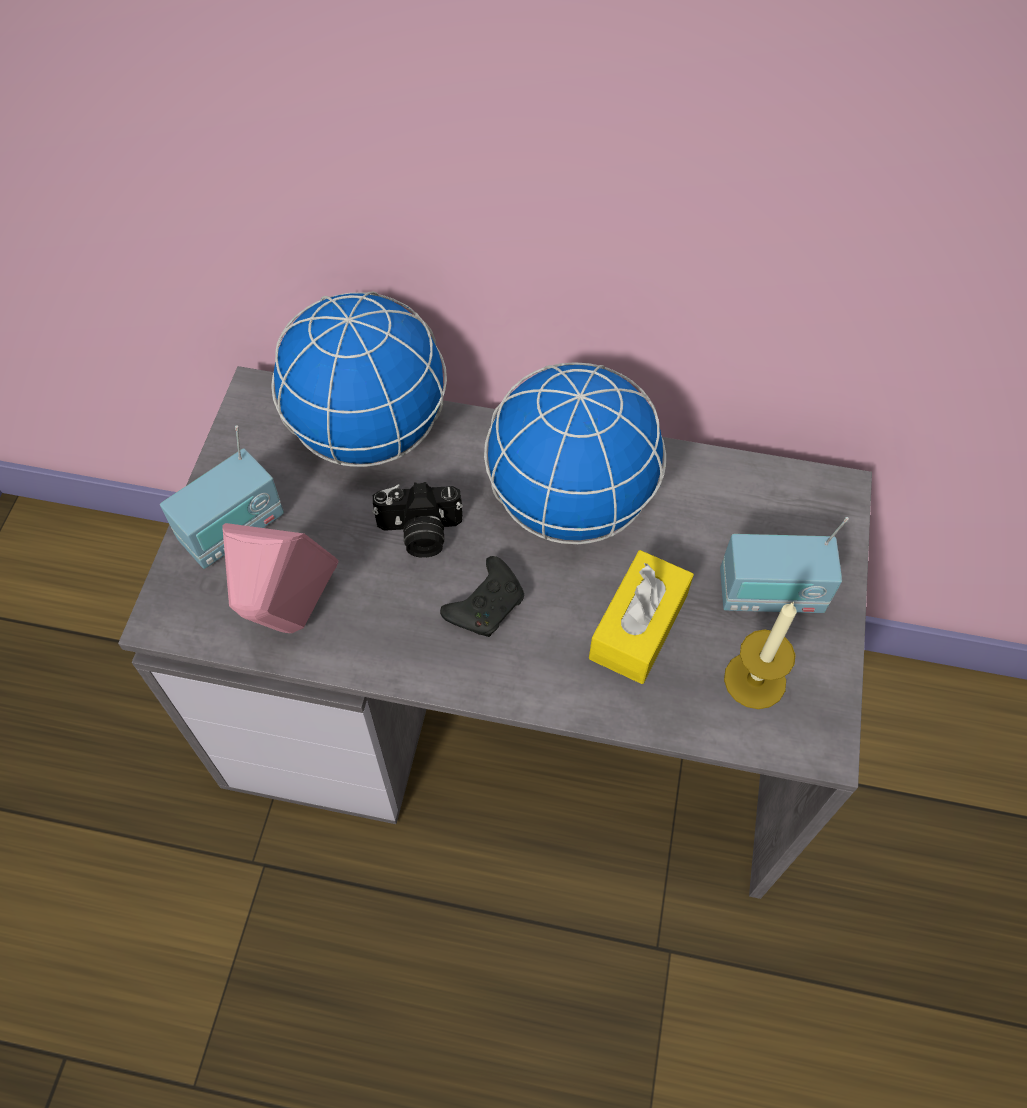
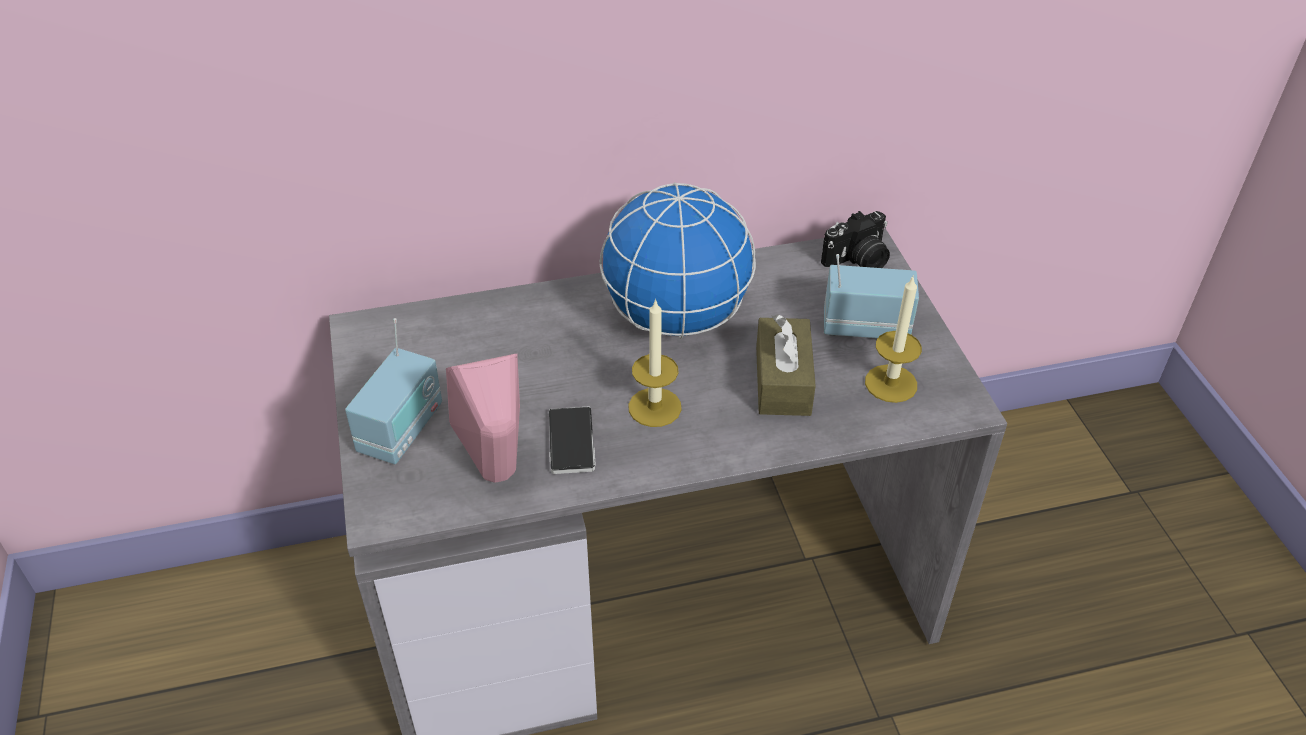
camera: 25 degrees left, 15 degrees down
globe [271,291,447,467] -> none
camera [372,482,463,558] -> camera moved to [821,211,890,268]
black game controller [440,556,524,637] -> candle [628,299,682,427]
yellow tissue box [589,550,694,684] -> brown tissue box [756,314,816,416]
radio [720,517,849,613] -> radio turned 150 degrees counterclockwise [824,254,919,338]
none -> phone [549,407,596,474]

